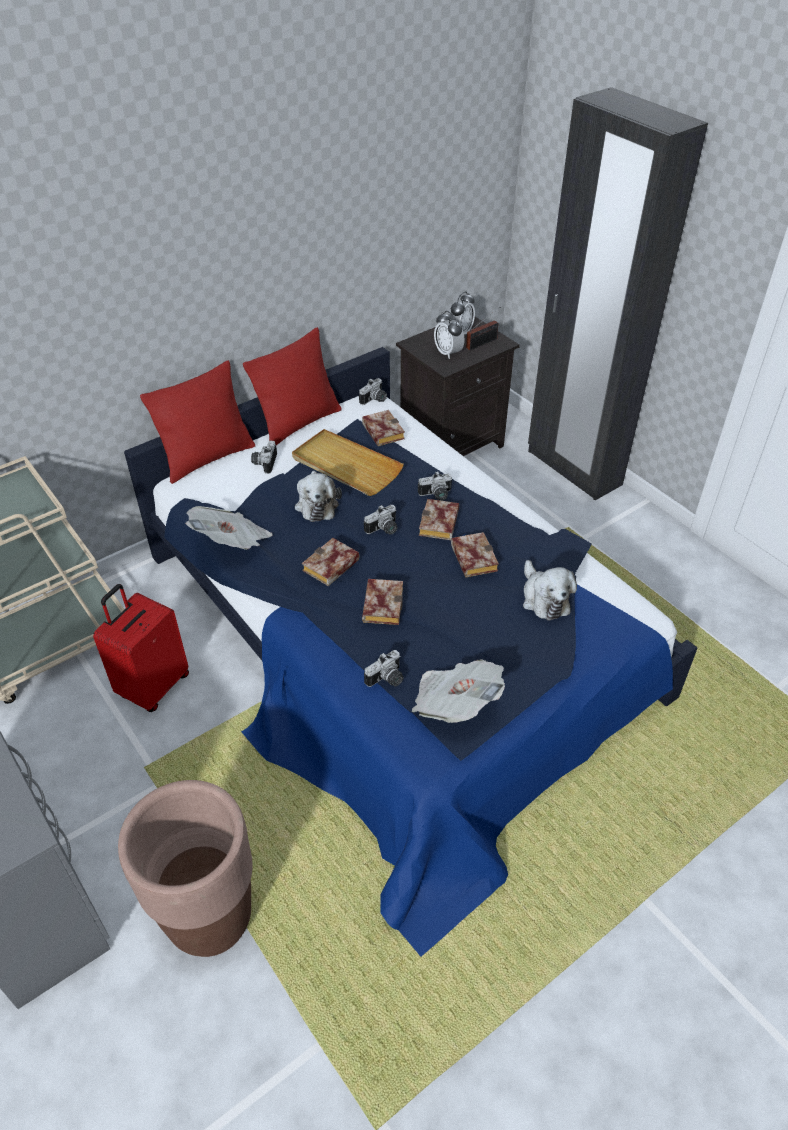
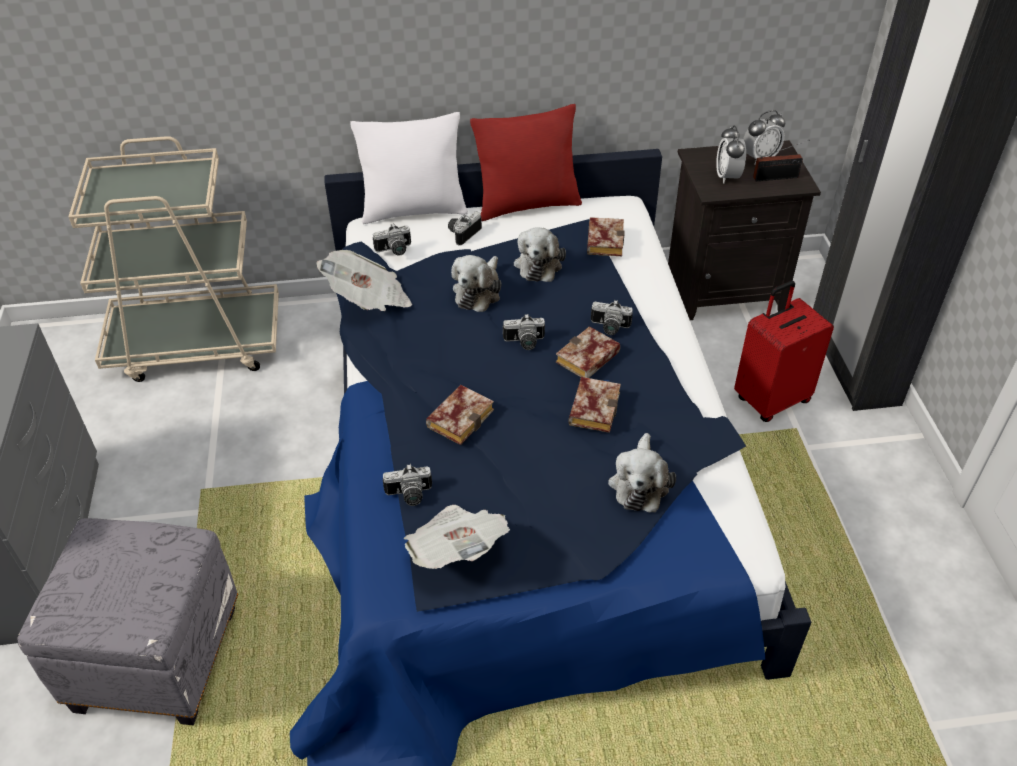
camera: 30 degrees right, 0 degrees up
red suitcase [93,584,189,712] -> red suitcase moved to [734,281,834,422]
brown planter [118,780,253,957] -> grey ottoman [17,518,238,725]
red pillow [140,360,255,484] -> white pillow [350,112,468,224]
beige tray [292,429,404,496] -> plush toy [514,227,566,282]
book [302,538,360,586] -> none
camera [359,378,387,405] -> camera moved to [373,223,411,256]

